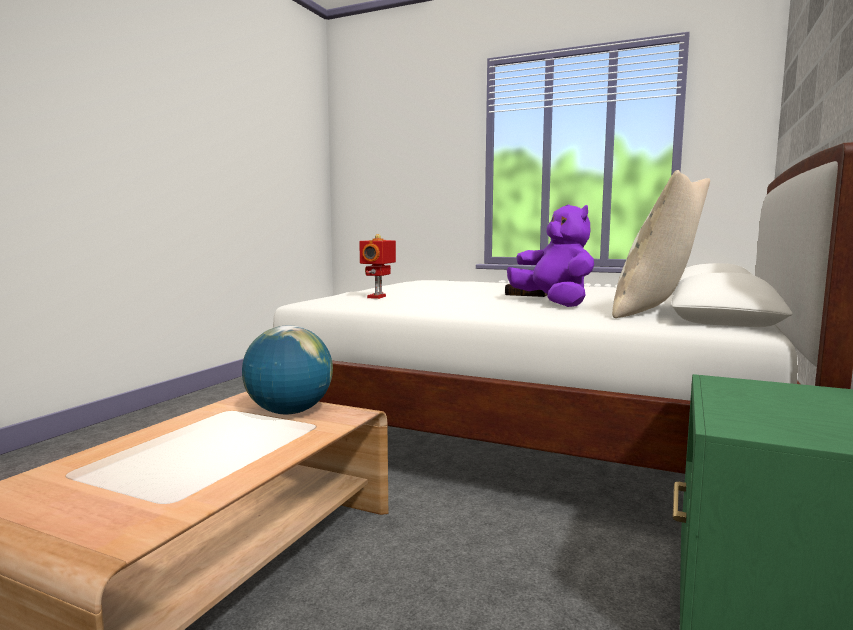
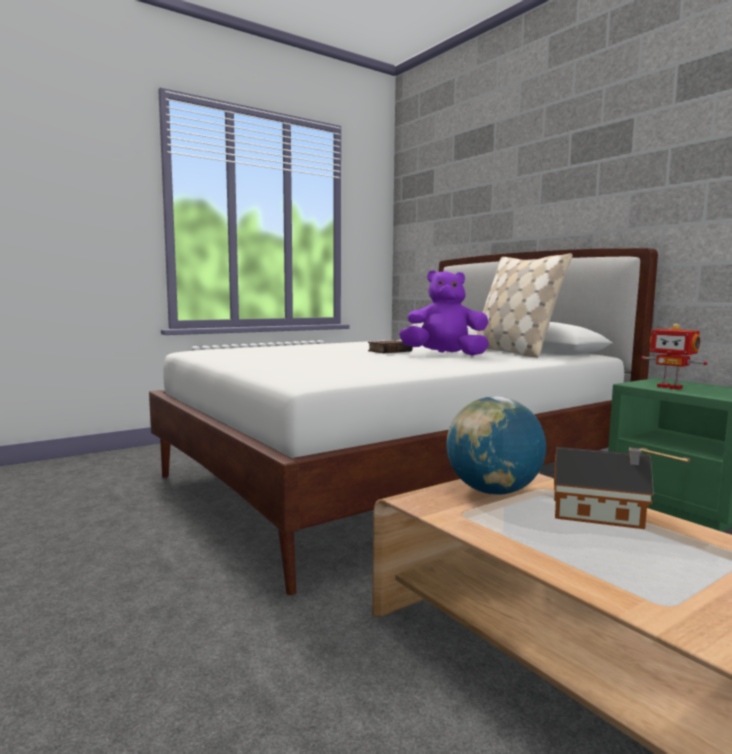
camera: 60 degrees left, 0 degrees up
toy robot [359,234,396,299] -> toy robot moved to [641,324,708,390]
none -> toy house [554,447,654,529]

